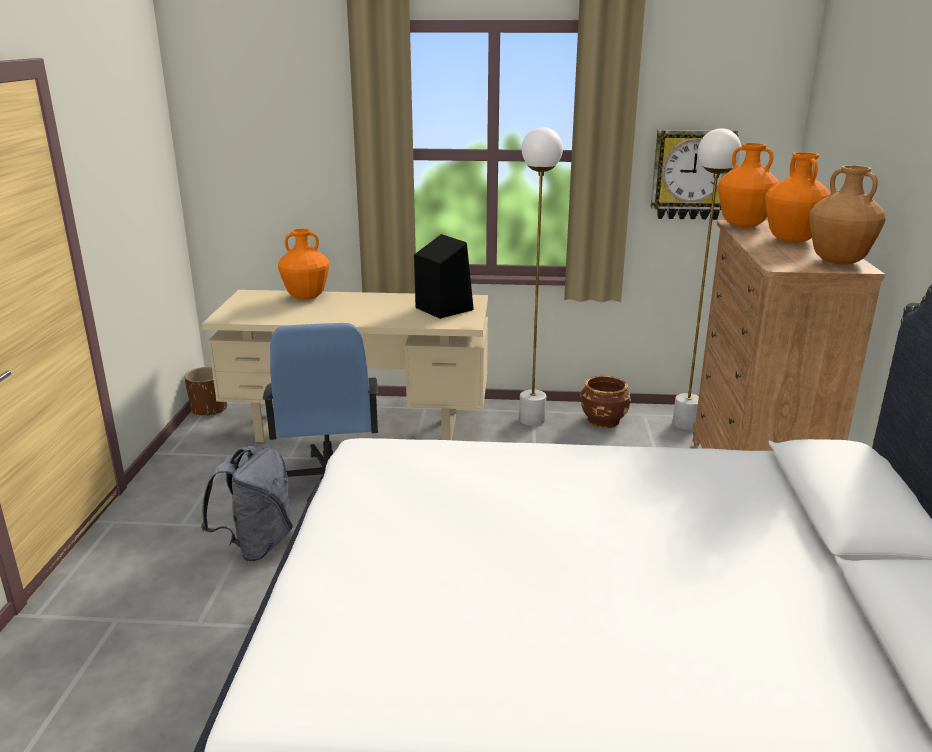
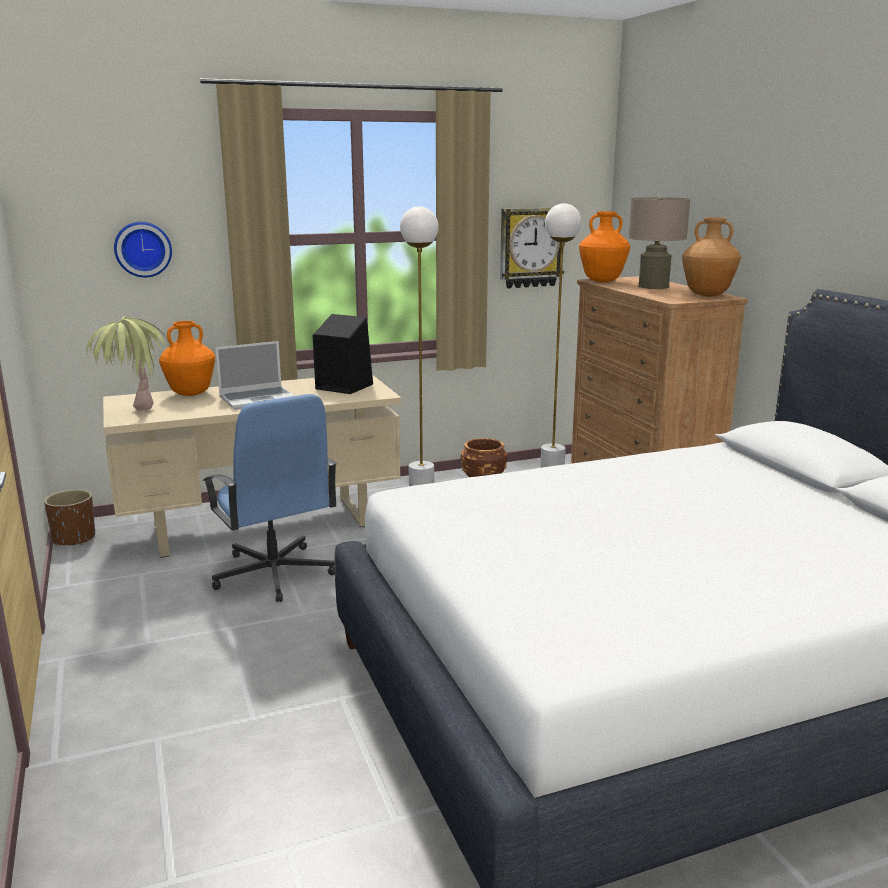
camera: 25 degrees left, 5 degrees down
grey backpack [201,446,293,562] -> none
orange vase [765,152,831,243] -> beige table lamp [628,197,690,289]
none -> potted plant [86,317,169,411]
none -> wall clock [114,222,172,278]
none -> laptop [215,341,295,410]

